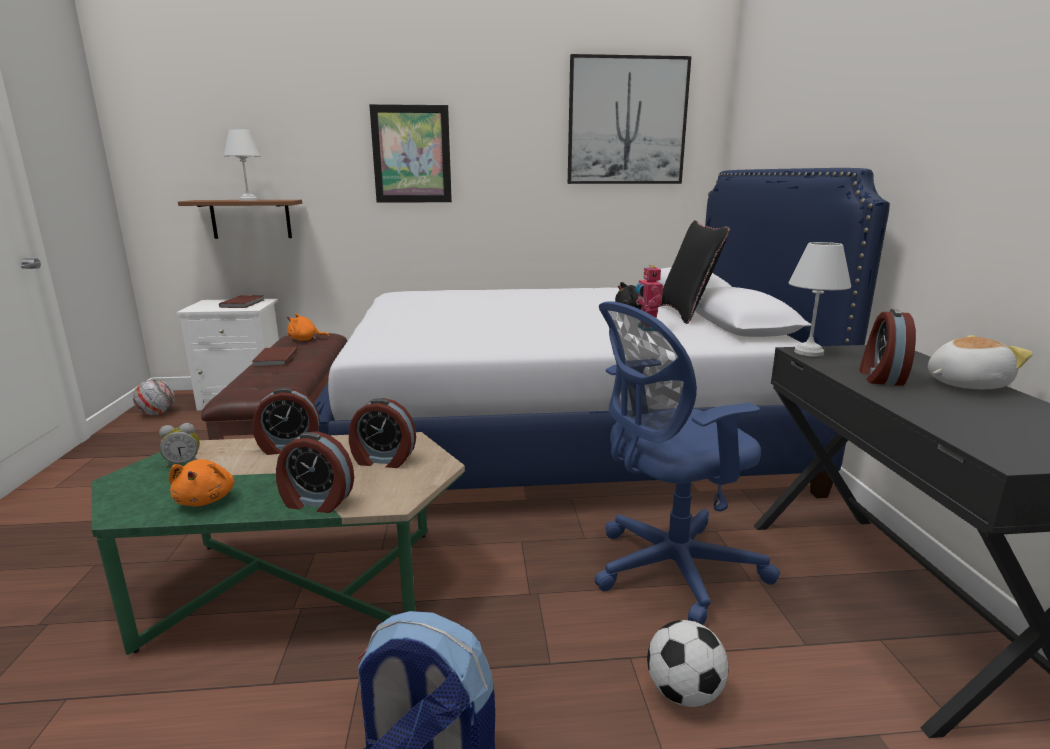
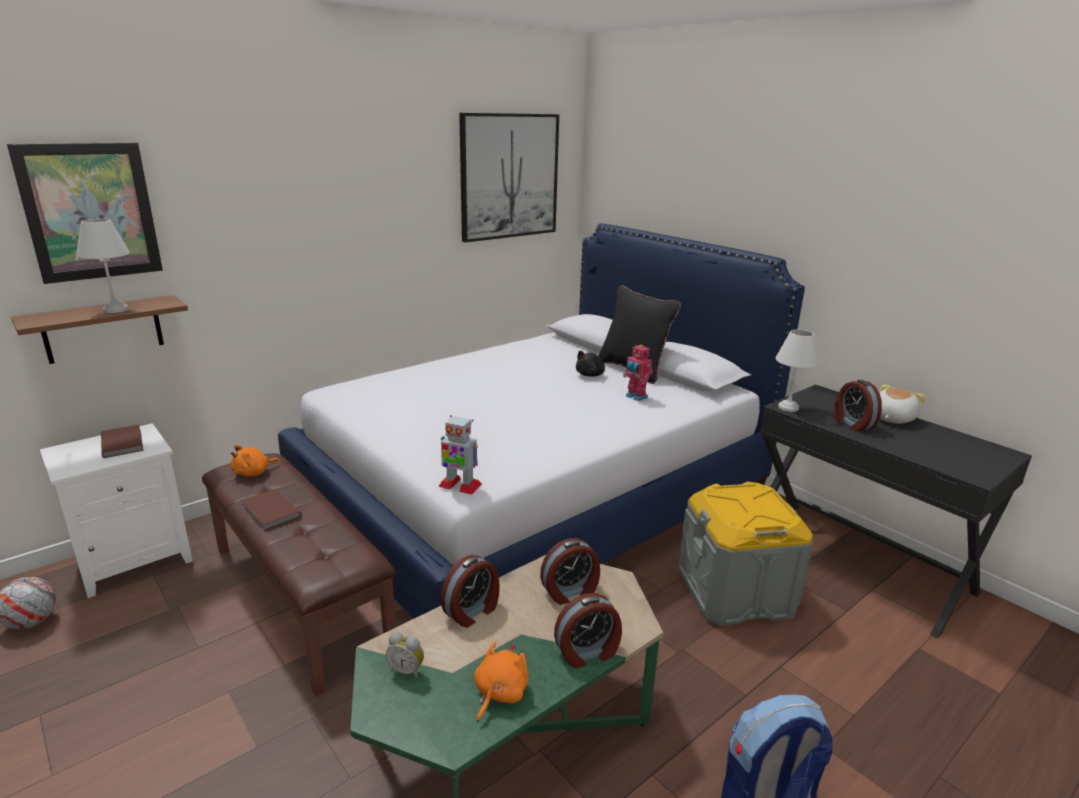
camera: 35 degrees left, 5 degrees up
alarm clock [159,423,200,468] -> alarm clock turned 75 degrees clockwise [386,632,424,679]
orange plush toy [169,459,235,506] -> orange plush toy turned 105 degrees counterclockwise [474,641,529,722]
picture [369,104,452,203] -> picture moved to [7,142,163,284]
blue office chair [594,301,780,625] -> grey storage box [678,482,813,626]
football [647,620,729,707] -> none
none -> toy robot [438,415,482,495]

